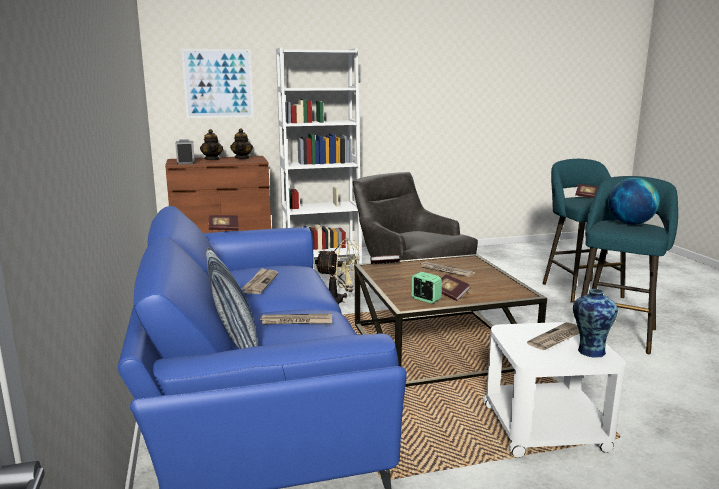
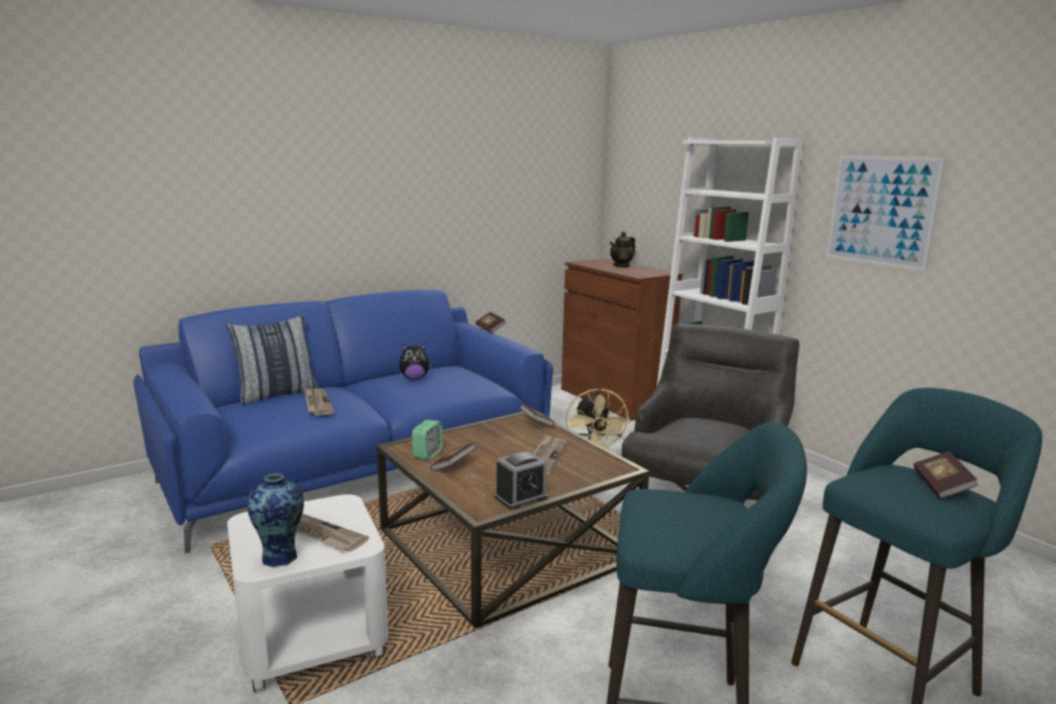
camera: 70 degrees right, 0 degrees up
alarm clock [175,139,195,164] -> alarm clock moved to [495,451,548,510]
picture [181,49,254,118] -> picture moved to [826,155,946,271]
teapot [230,128,253,159] -> none
newspaper [241,268,278,294] -> plush toy [399,343,431,380]
globe [608,178,660,225] -> none

